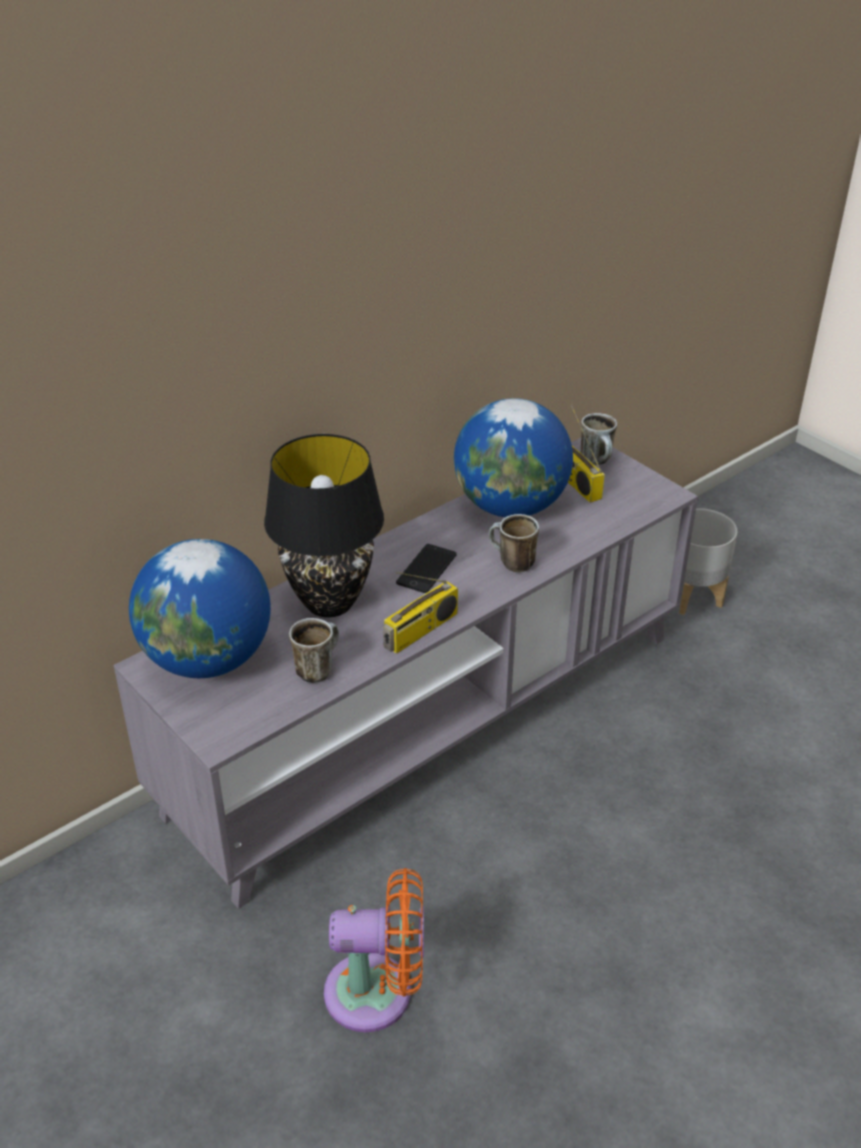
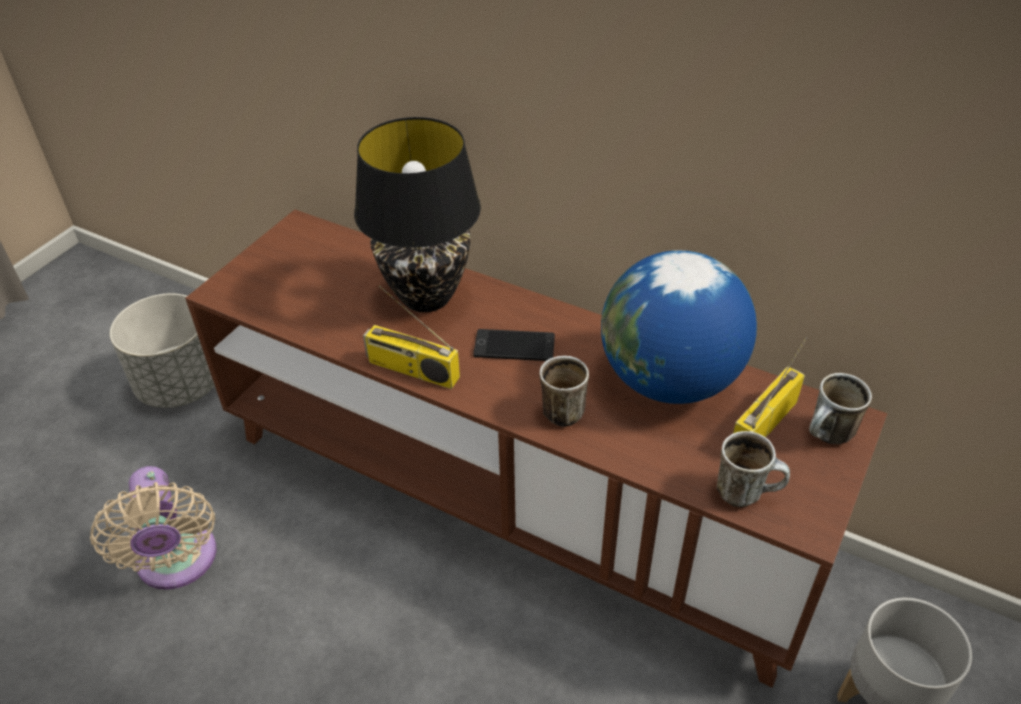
camera: 70 degrees right, 5 degrees up
grey tv stand [114,438,698,909] -> brown tv stand [185,210,887,688]
globe [129,539,271,678] -> none
mug [289,618,339,683] -> mug moved to [717,431,790,507]
orange fan [324,868,424,1032] -> beige fan [90,466,216,590]
none -> grey planter [110,293,215,408]

